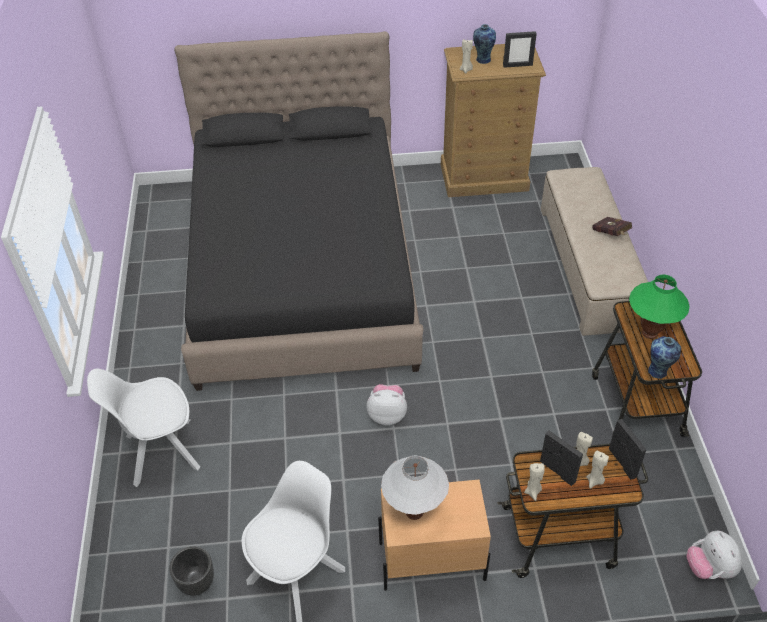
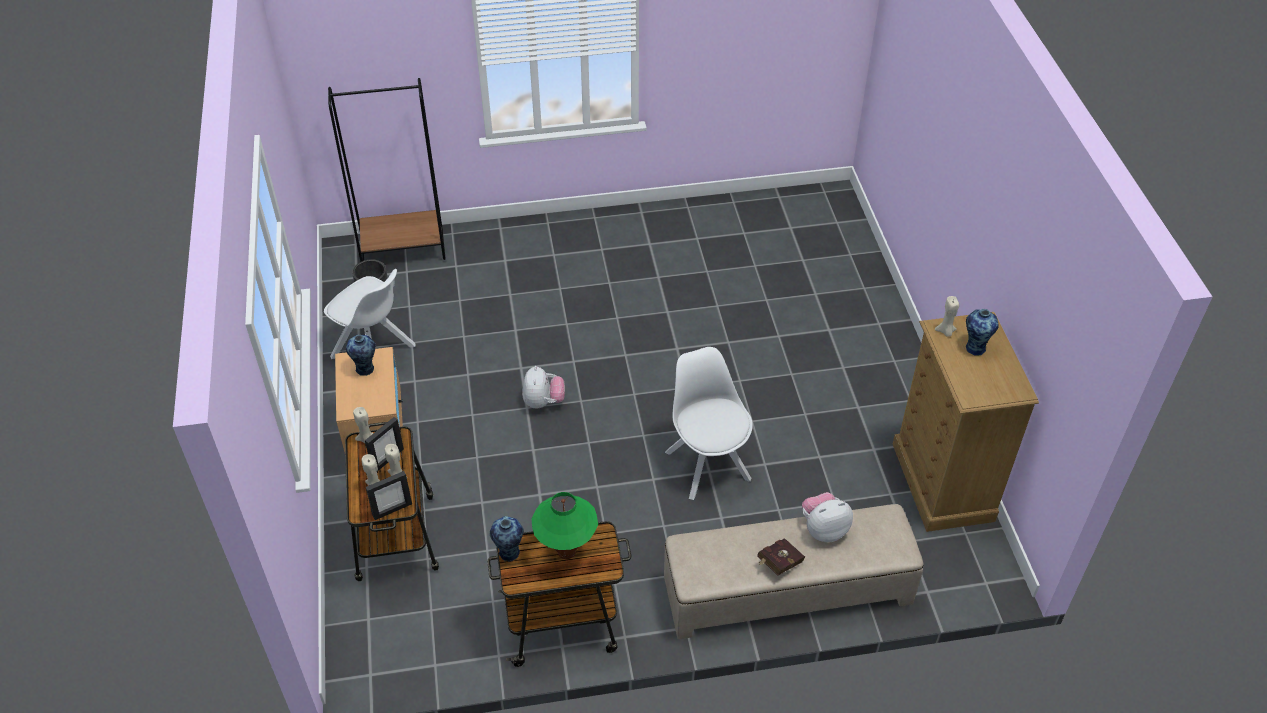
camera: 85 degrees right, 0 degrees up
white chair [87,369,200,487] -> white chair moved to [665,347,753,500]
black bed [174,31,423,391] -> none
white table lamp [381,456,449,520] -> vase [346,335,376,376]
picture frame [503,31,537,68] -> none
plush toy [687,530,742,579] -> plush toy moved to [802,492,853,542]
none -> clothes rack [328,78,446,262]

